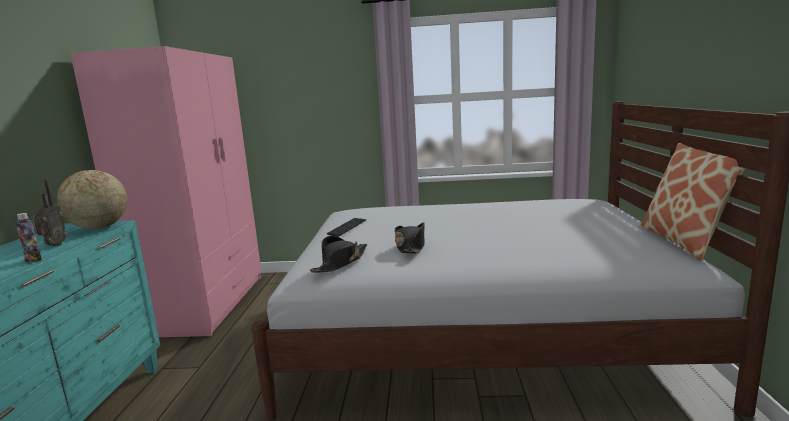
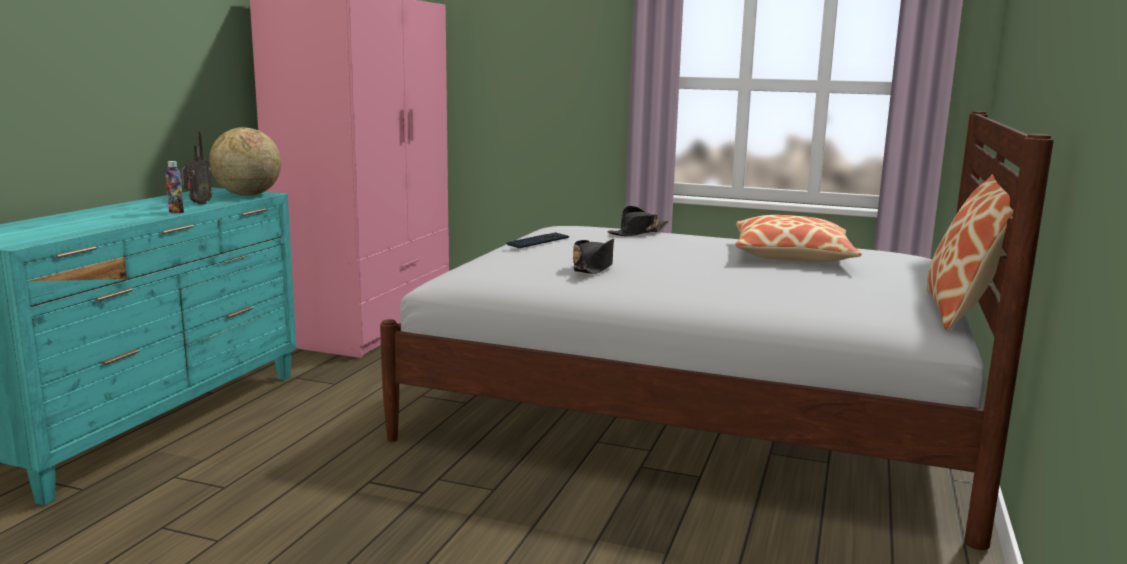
camera: 15 degrees right, 0 degrees up
black hat [310,236,367,273] -> black hat moved to [607,206,669,236]
none -> pillow [735,215,861,262]

